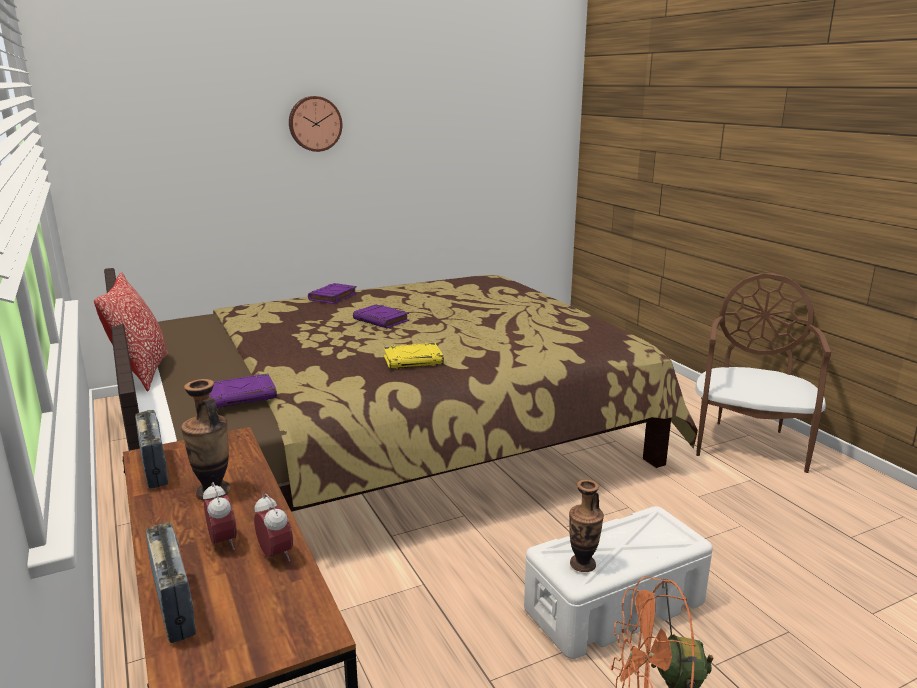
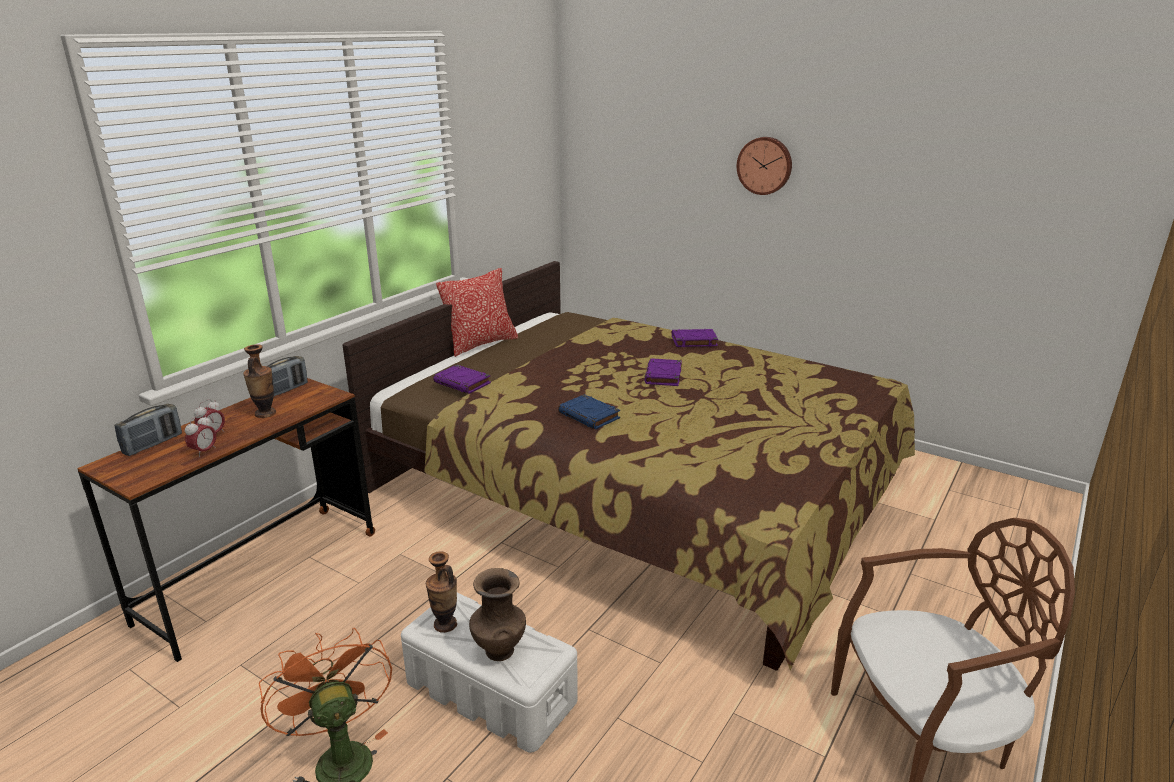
camera: 60 degrees right, 5 degrees up
yellow book [383,343,444,369] -> blue book [558,394,620,430]
none -> brown vase [469,568,526,661]

